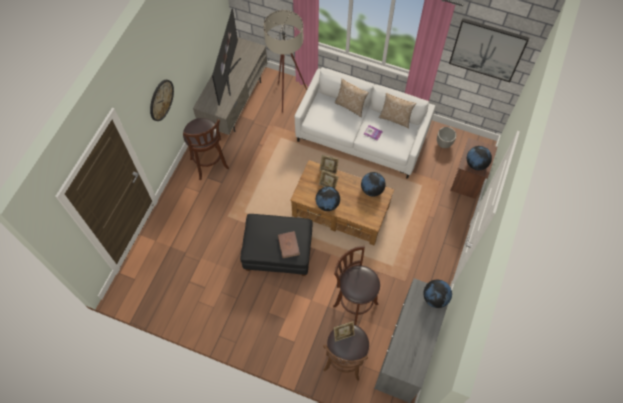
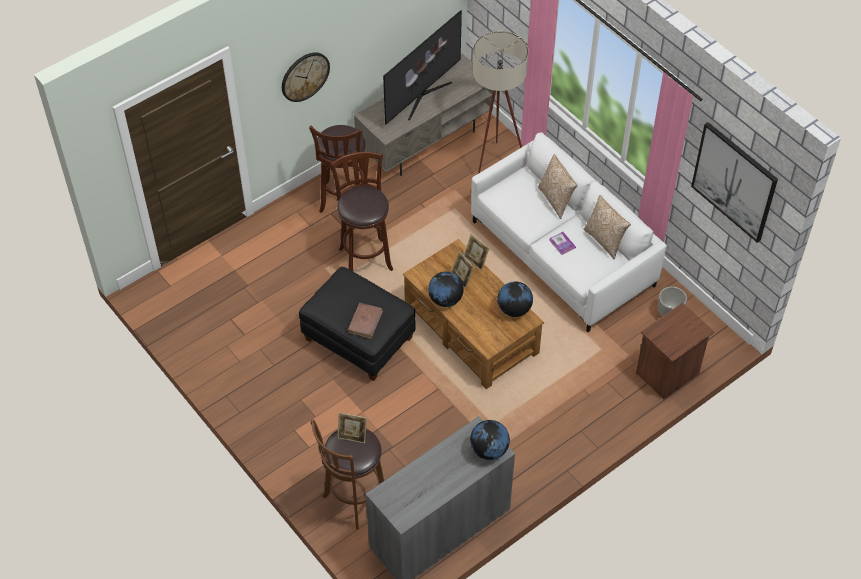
camera: 30 degrees right, 10 degrees down
brown stool [333,246,380,325] -> brown stool moved to [330,152,393,271]
globe [467,146,492,170] -> none

